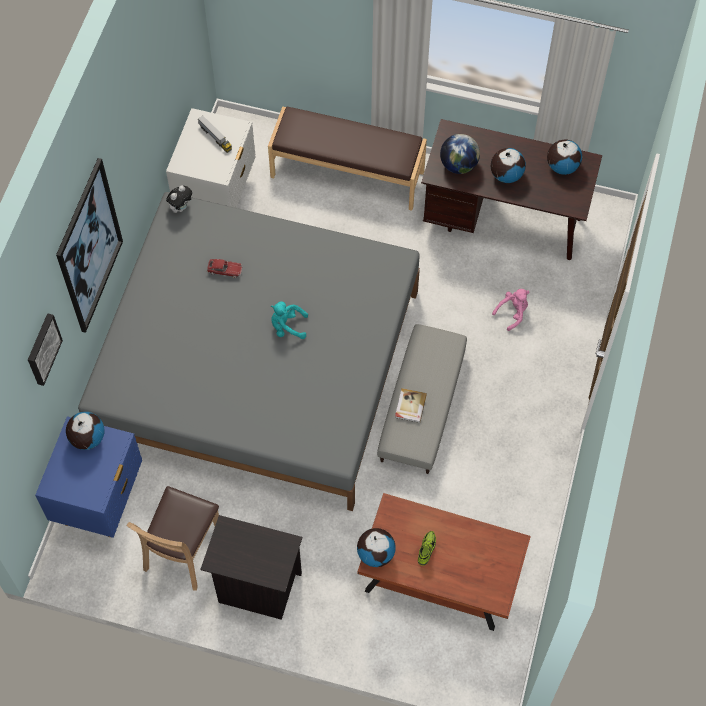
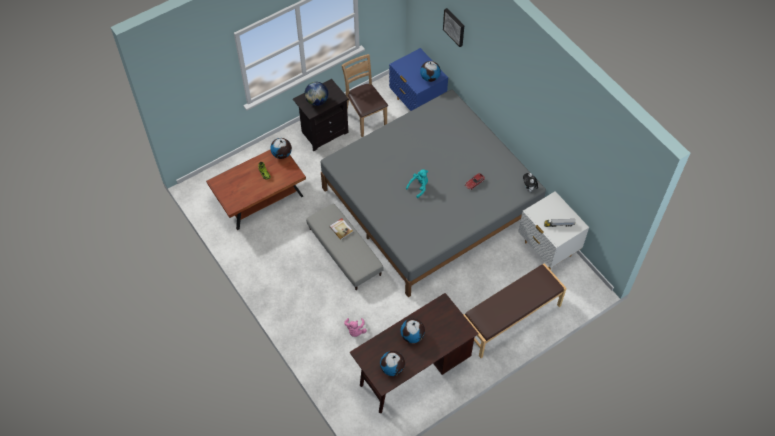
camera: 130 degrees right, 5 degrees down
picture [56,158,123,333] -> none
globe [440,134,480,174] -> globe moved to [304,82,328,106]

